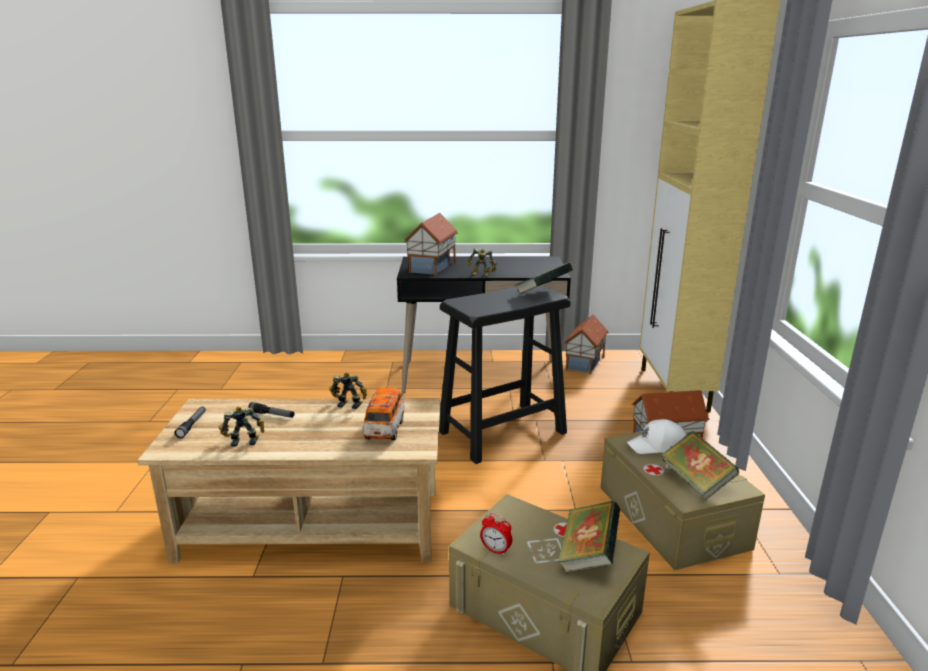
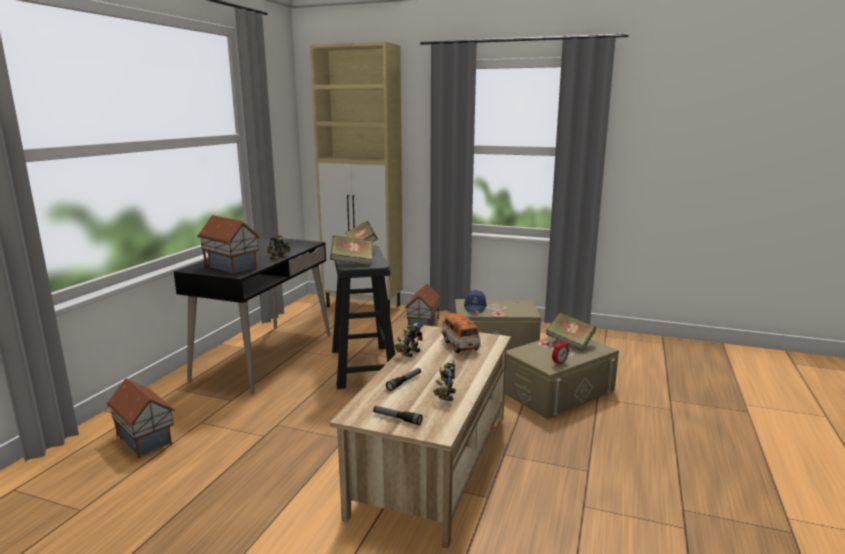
camera: 70 degrees left, 5 degrees down
toy car [362,387,405,440] -> toy car turned 45 degrees clockwise [441,314,481,353]
toy house [564,314,609,374] -> toy house moved to [106,378,175,458]
white cap [627,419,686,454] -> blue cap [464,290,487,313]
book [661,431,739,500] -> book moved to [330,235,373,266]

